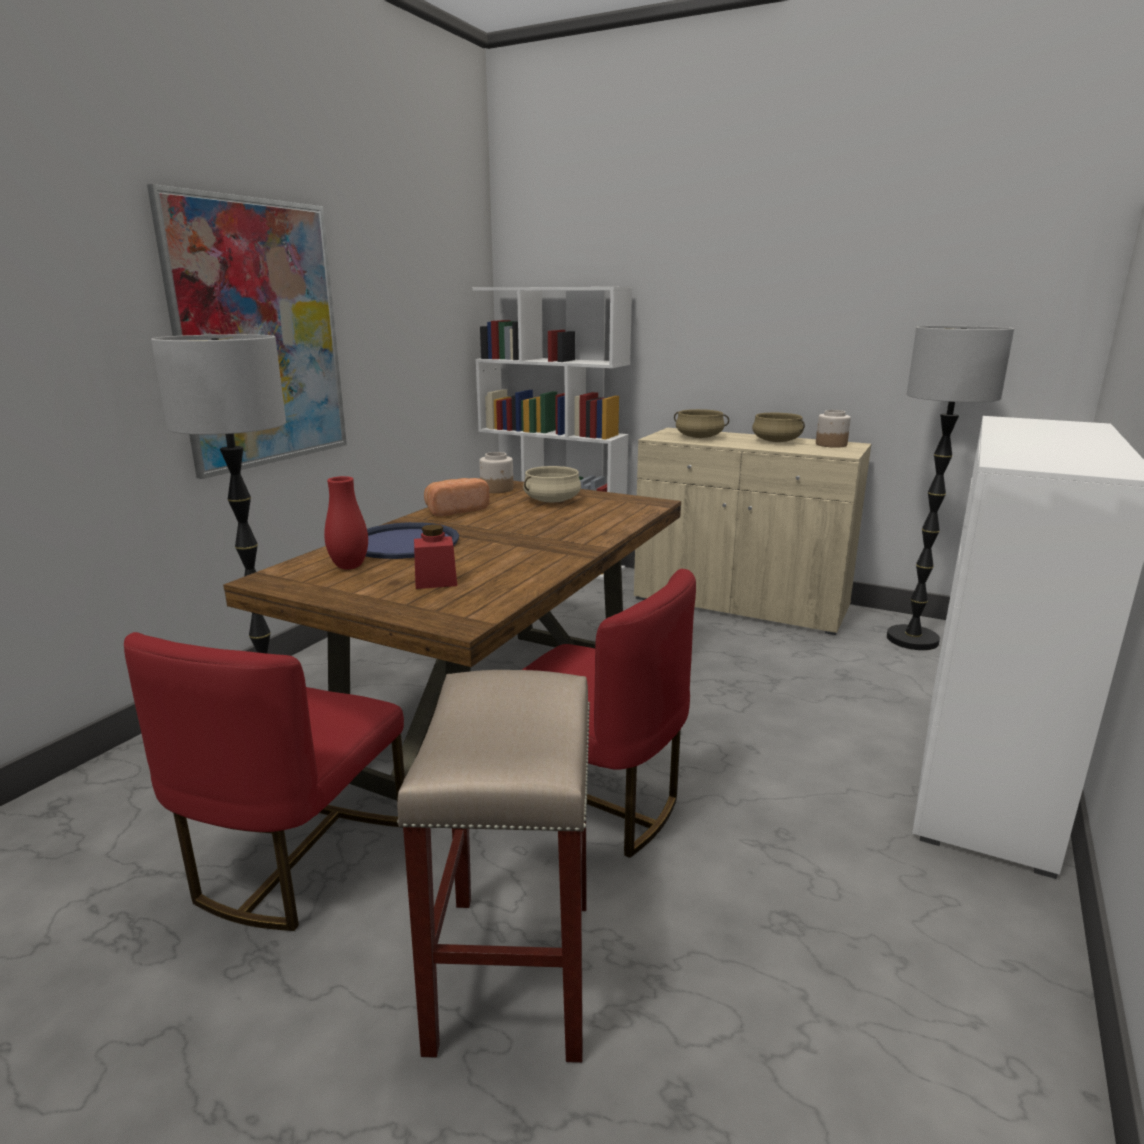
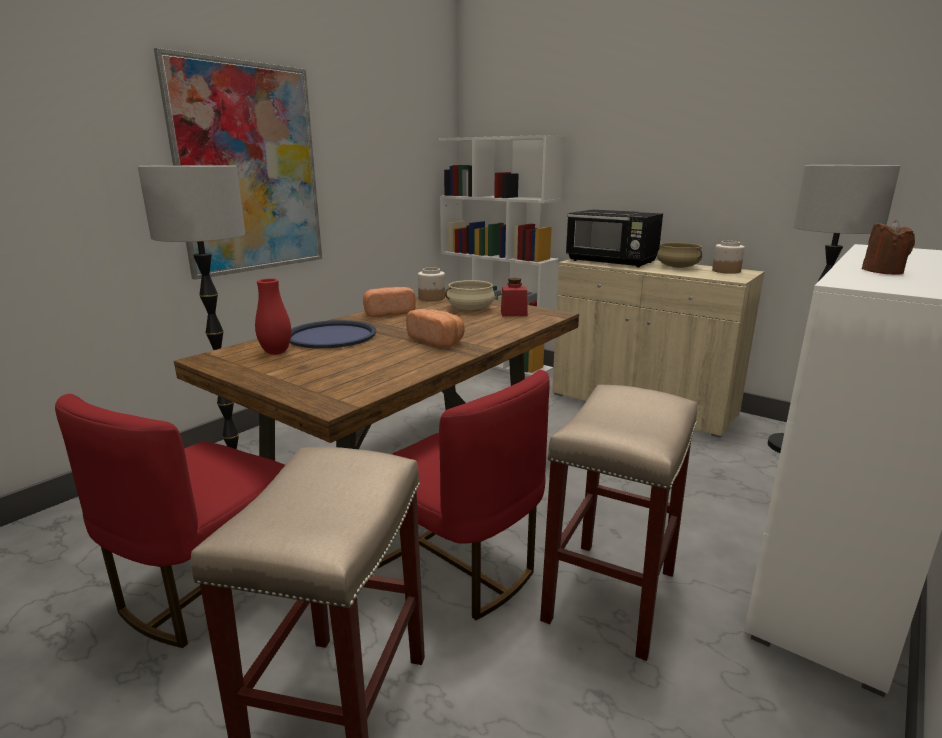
camera: 10 degrees right, 0 degrees up
red jar [414,524,457,589] -> red jar moved to [501,278,528,316]
beige cooking pot [674,409,729,438] -> black microwave [566,210,663,268]
none -> bread [406,309,464,348]
none -> beige stool [540,385,697,661]
none -> brown candle [862,220,915,275]

